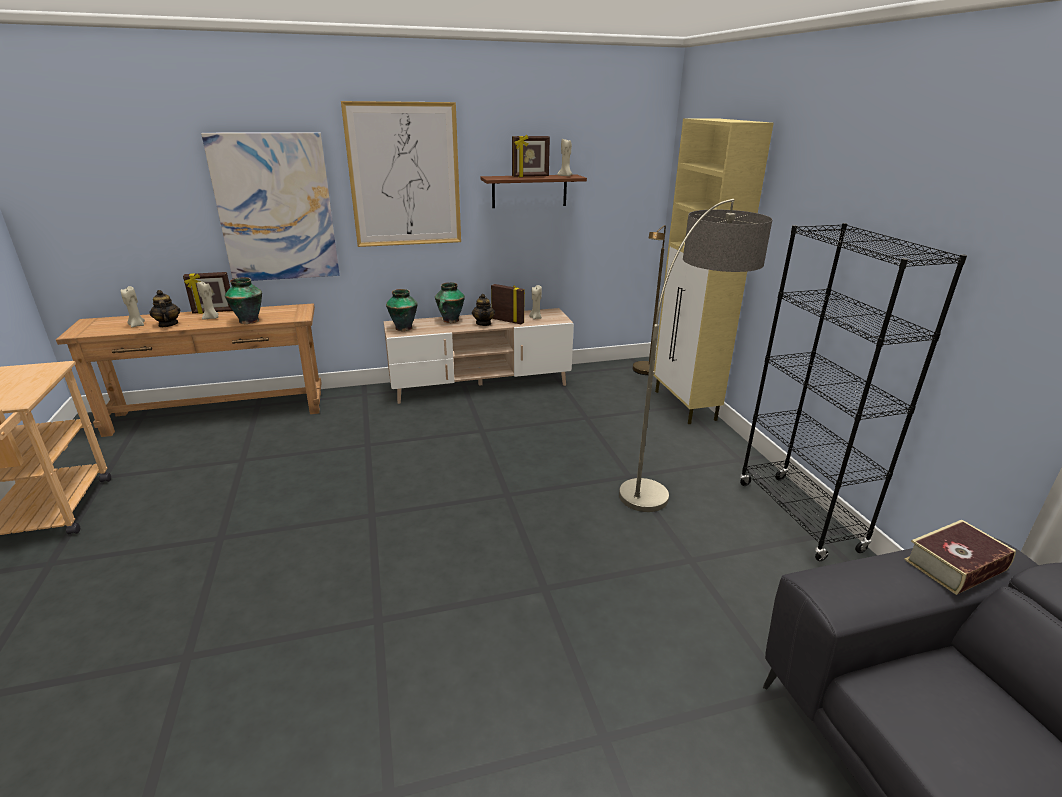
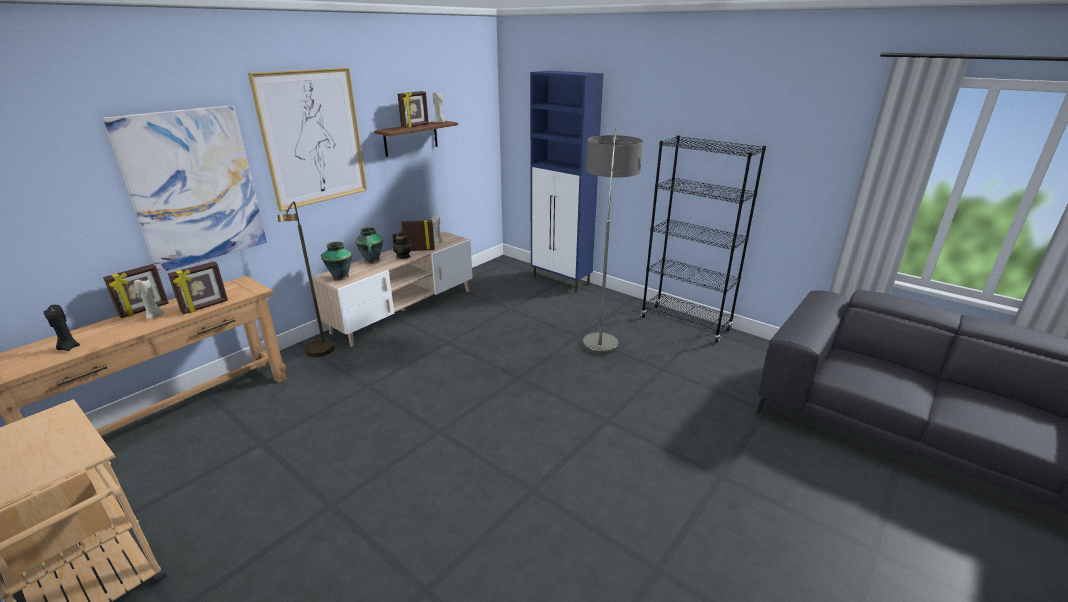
camera: 35 degrees left, 0 degrees up
beige candle [121,286,145,327] -> black candle [43,305,80,351]
teapot [149,290,180,327] -> none
vase [225,277,262,324] -> picture frame [168,261,228,314]
brown floor lamp [633,225,666,375] -> brown floor lamp moved to [278,201,335,357]
beige cabinet [654,118,774,424] -> blue cabinet [530,70,603,292]
book [904,520,1016,595] -> none

